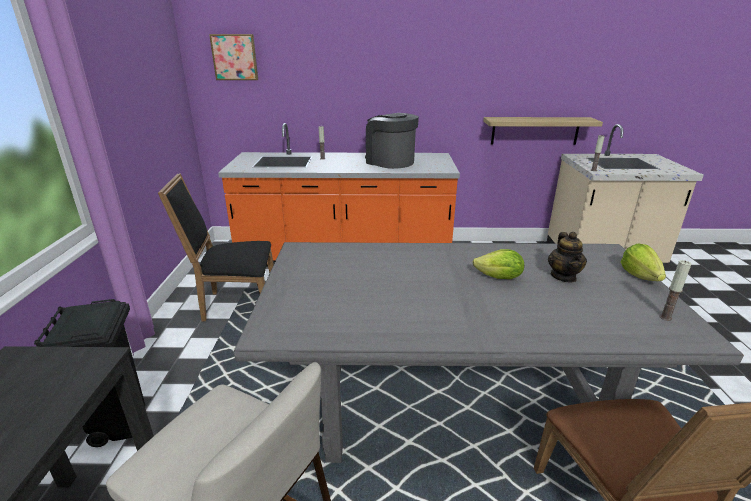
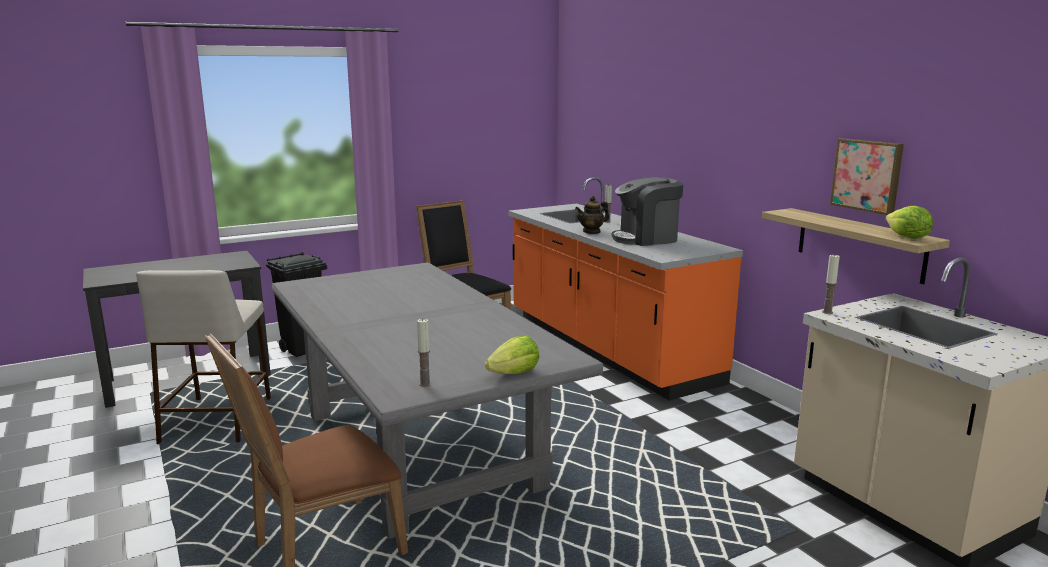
camera: 60 degrees right, 10 degrees down
picture [209,34,258,80] -> picture moved to [830,138,904,215]
coffee machine [365,113,419,169] -> coffee machine turned 120 degrees counterclockwise [611,177,683,246]
lettuce [472,249,524,279] -> lettuce moved to [886,206,933,239]
teapot [548,232,587,282] -> teapot moved to [575,196,609,234]

